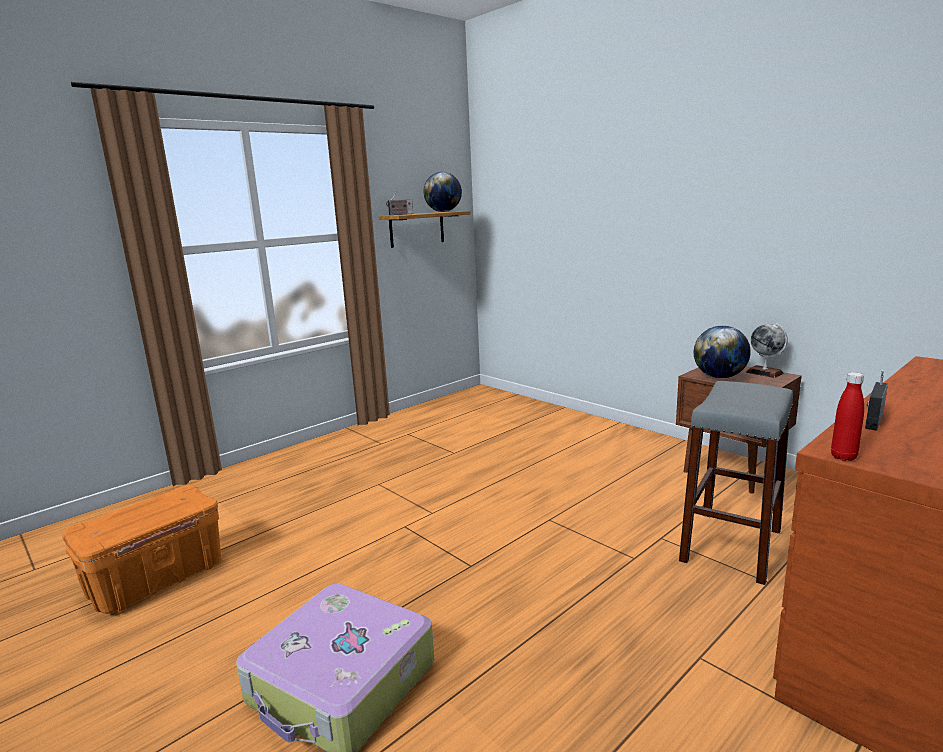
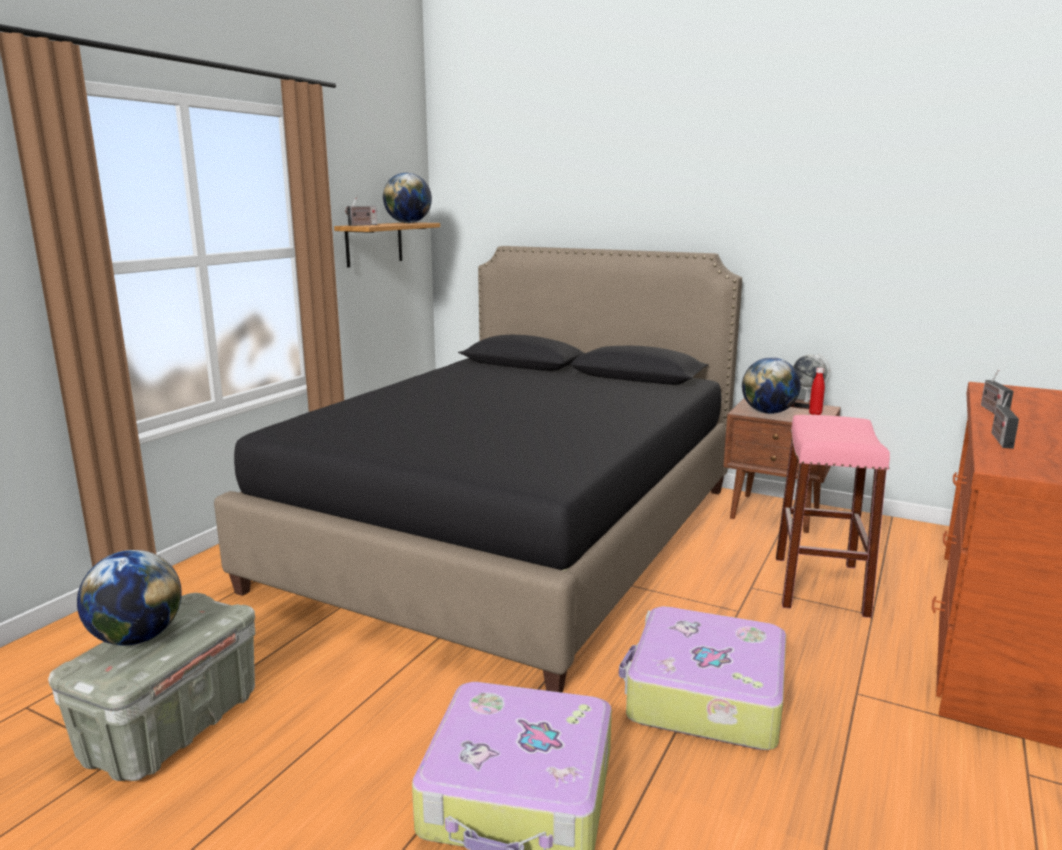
camera: 20 degrees left, 0 degrees up
orange storage box [62,485,221,614] -> grey storage box [48,593,255,781]
grey stool [679,381,793,585] -> pink stool [776,415,890,618]
red bottle [831,372,864,461] -> red bottle moved to [809,368,825,415]
none -> globe [77,550,182,646]
none -> black bed [214,246,742,692]
none -> suitcase [619,606,786,750]
none -> radio [981,369,1014,414]

